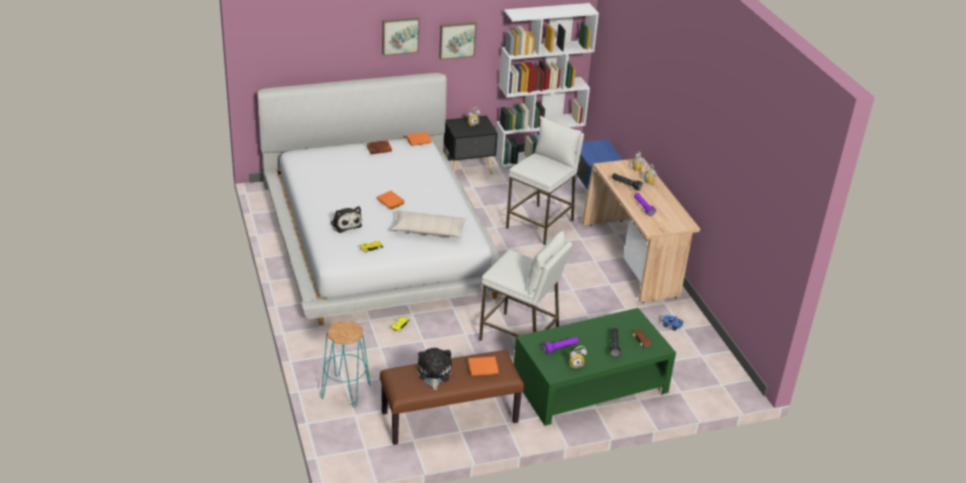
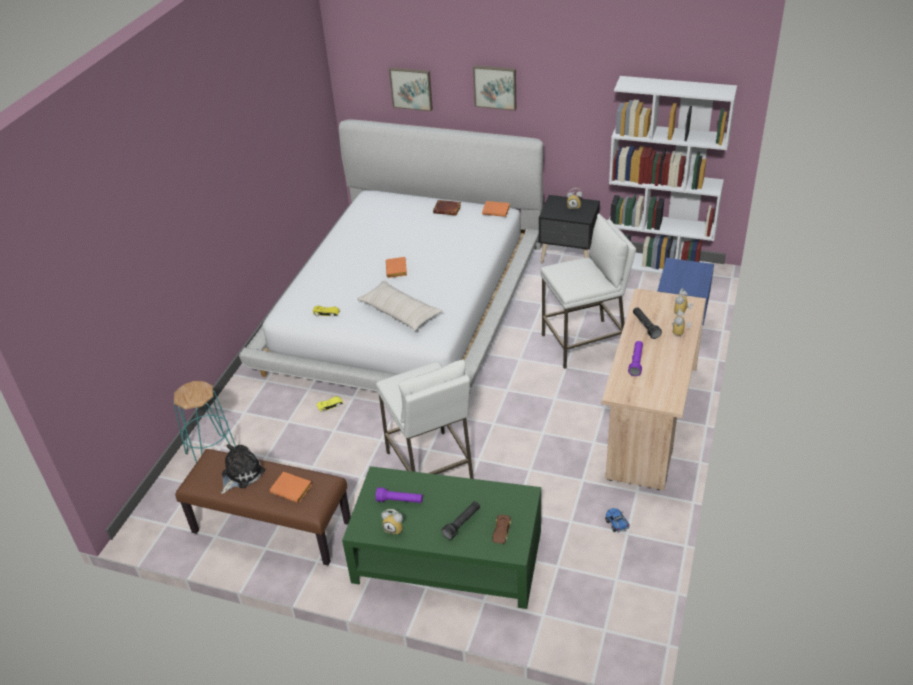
camera: 40 degrees right, 5 degrees up
plush toy [331,206,362,233] -> none
picture [439,22,477,60] -> picture moved to [389,67,433,111]

